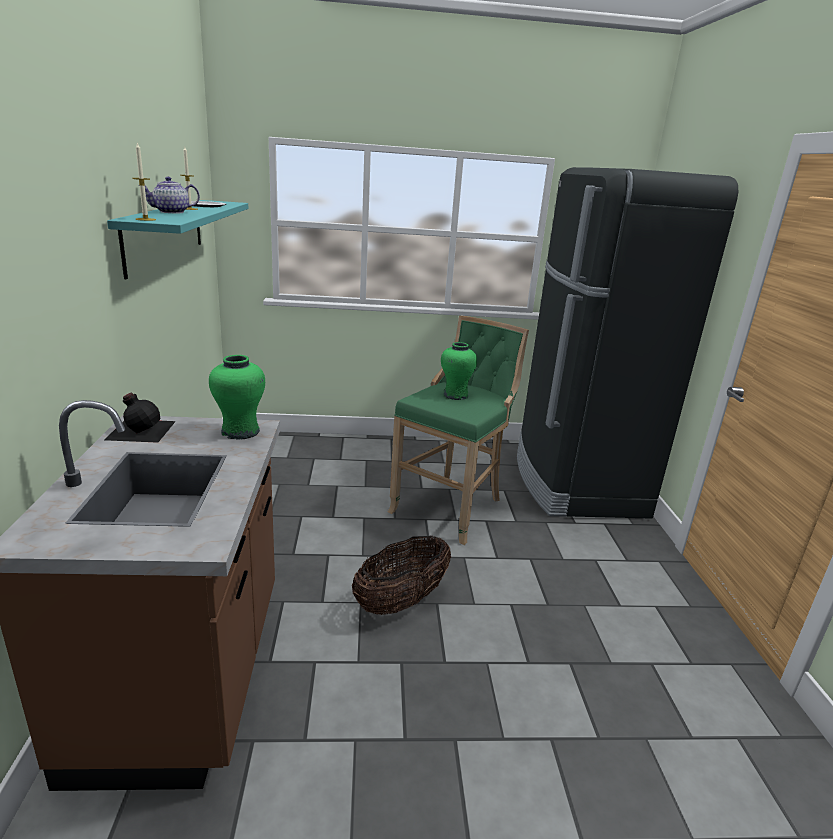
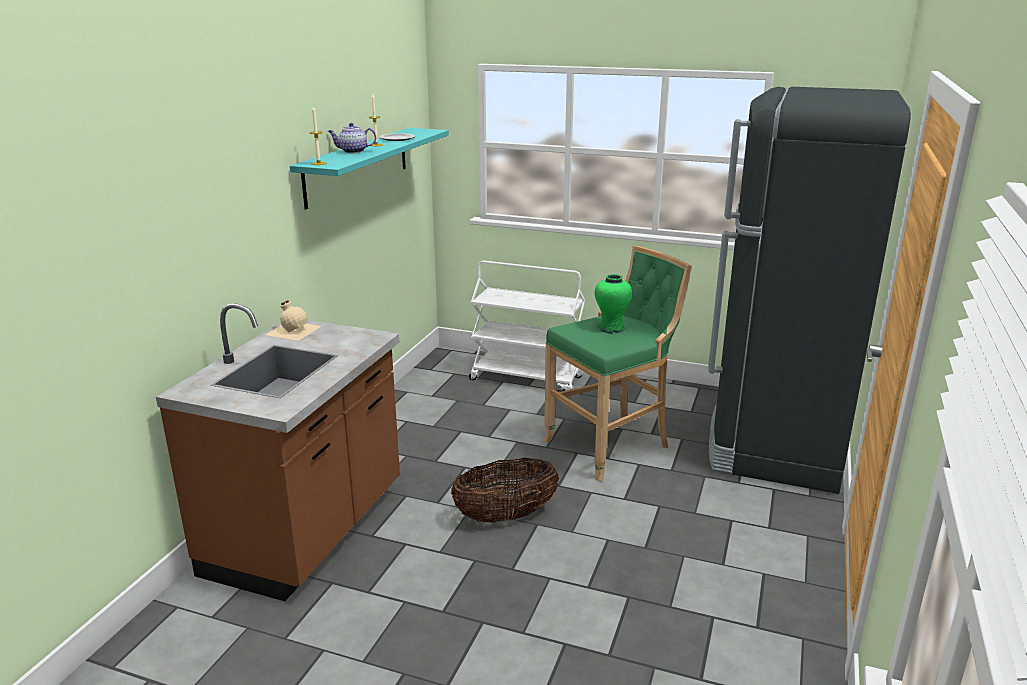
camera: 25 degrees right, 0 degrees up
black bottle [105,393,176,443] -> beige bottle [265,300,321,341]
green vase [209,355,265,440] -> none
none -> white cart [469,261,585,391]

